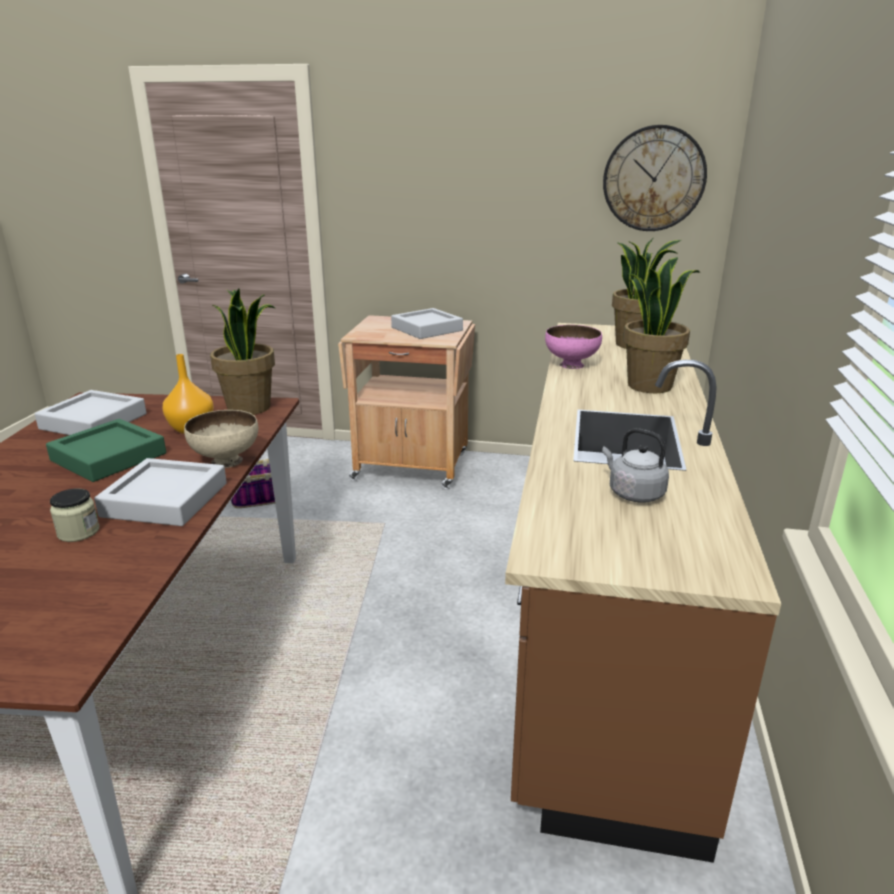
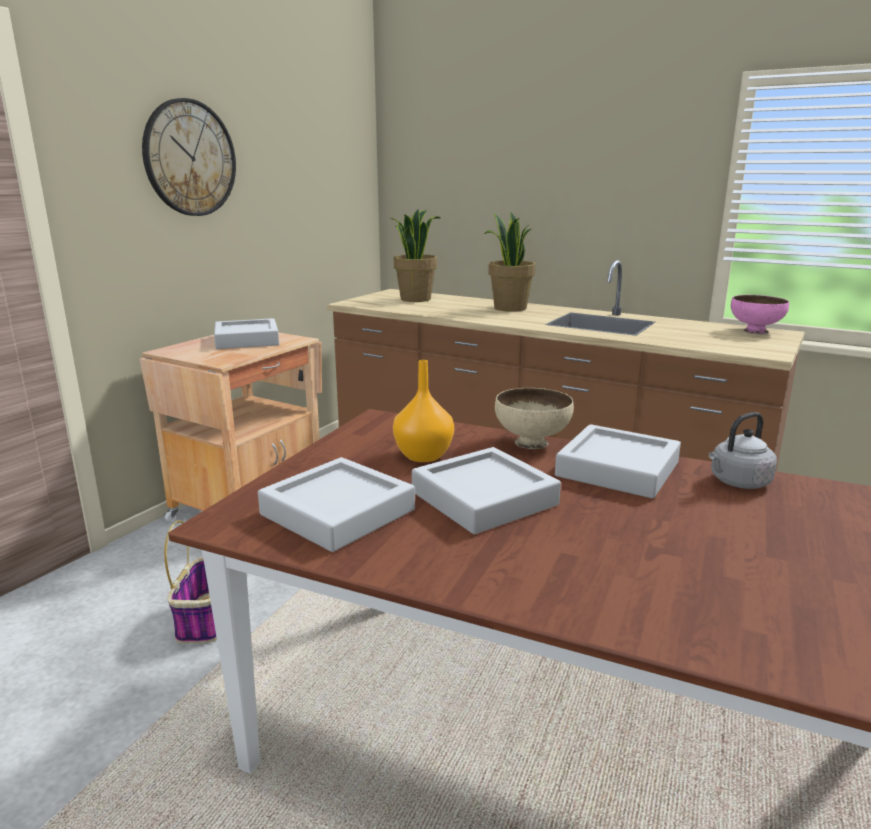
camera: 70 degrees left, 5 degrees down
green tray [46,419,166,482] -> grey tray [412,447,561,534]
jar [50,488,99,542] -> none
potted plant [210,289,275,415] -> none
pink bowl [545,325,602,369] -> pink bowl moved to [731,295,789,334]
grey kettle [602,428,669,503] -> grey kettle moved to [708,412,777,489]
wall clock [603,125,707,231] -> wall clock moved to [142,98,236,216]

